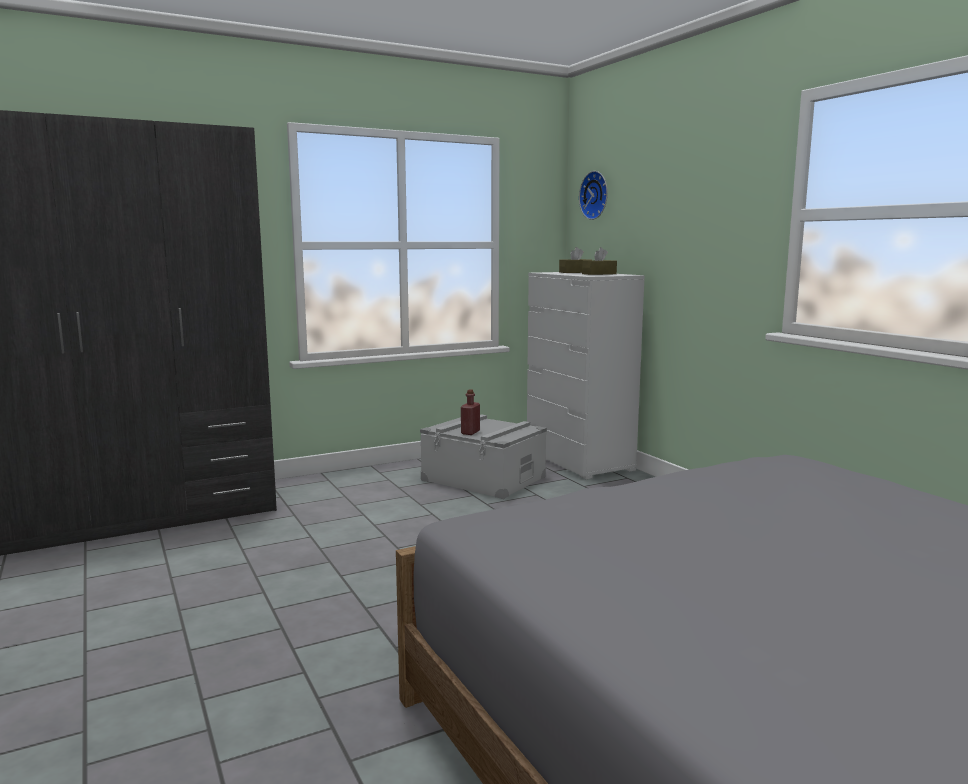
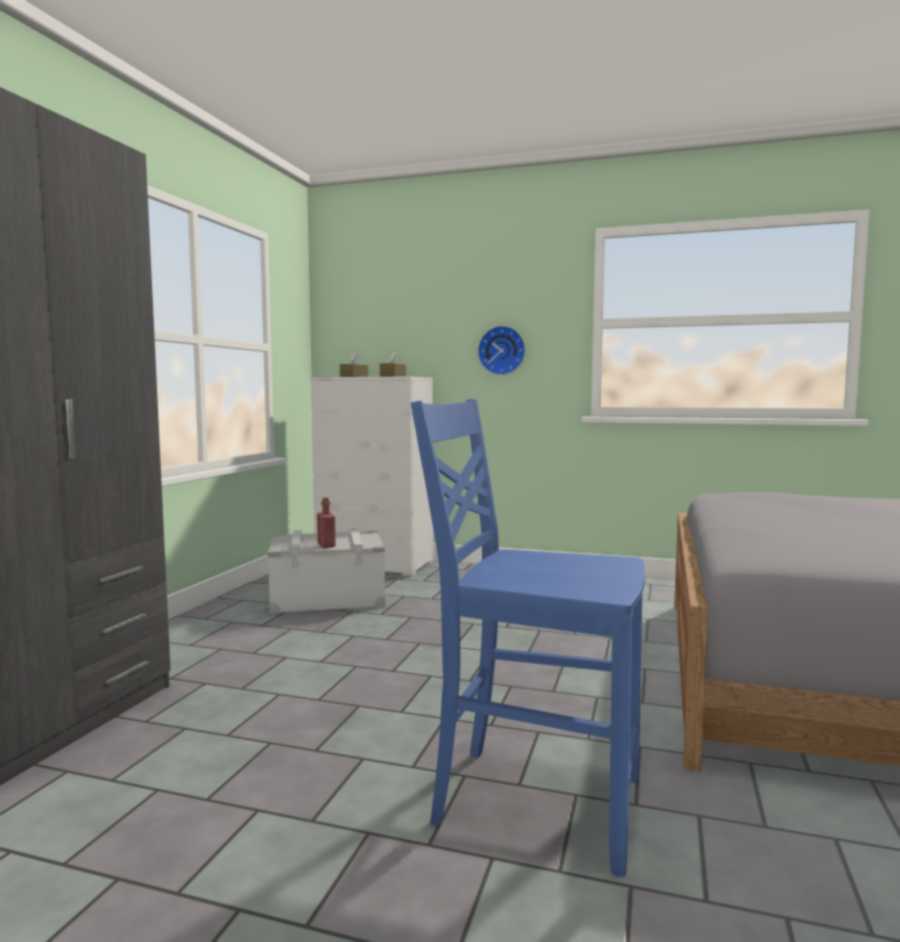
camera: 45 degrees left, 5 degrees down
wall clock [579,171,608,220] -> wall clock moved to [478,326,526,375]
none -> blue chair [411,399,645,877]

